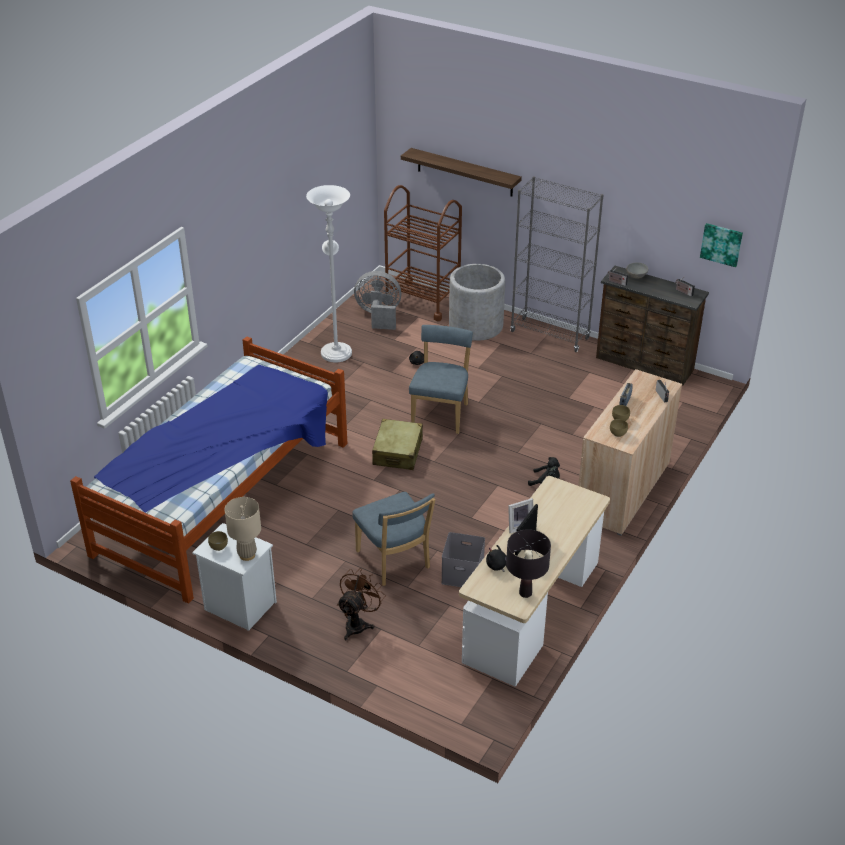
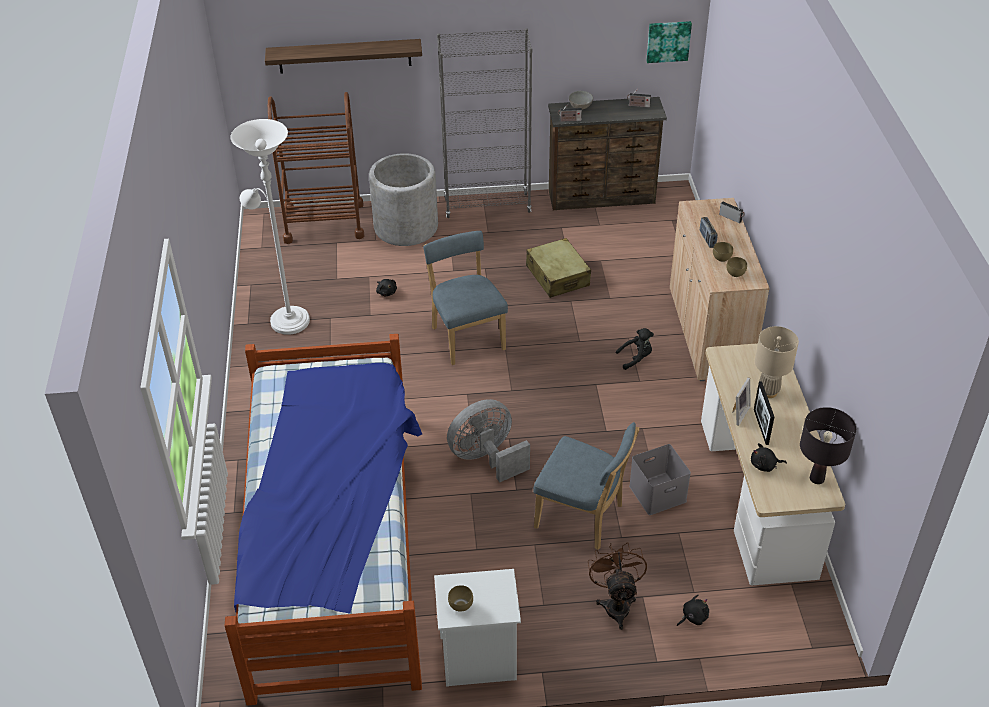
camera: 35 degrees left, 5 degrees up
beige table lamp [224,497,261,561] -> beige table lamp moved to [755,326,799,398]
grey fan [354,271,401,330] -> grey fan moved to [447,399,530,482]
beige suitcase [372,419,423,470] -> beige suitcase moved to [526,238,591,298]
none -> black plush toy [677,595,709,626]

